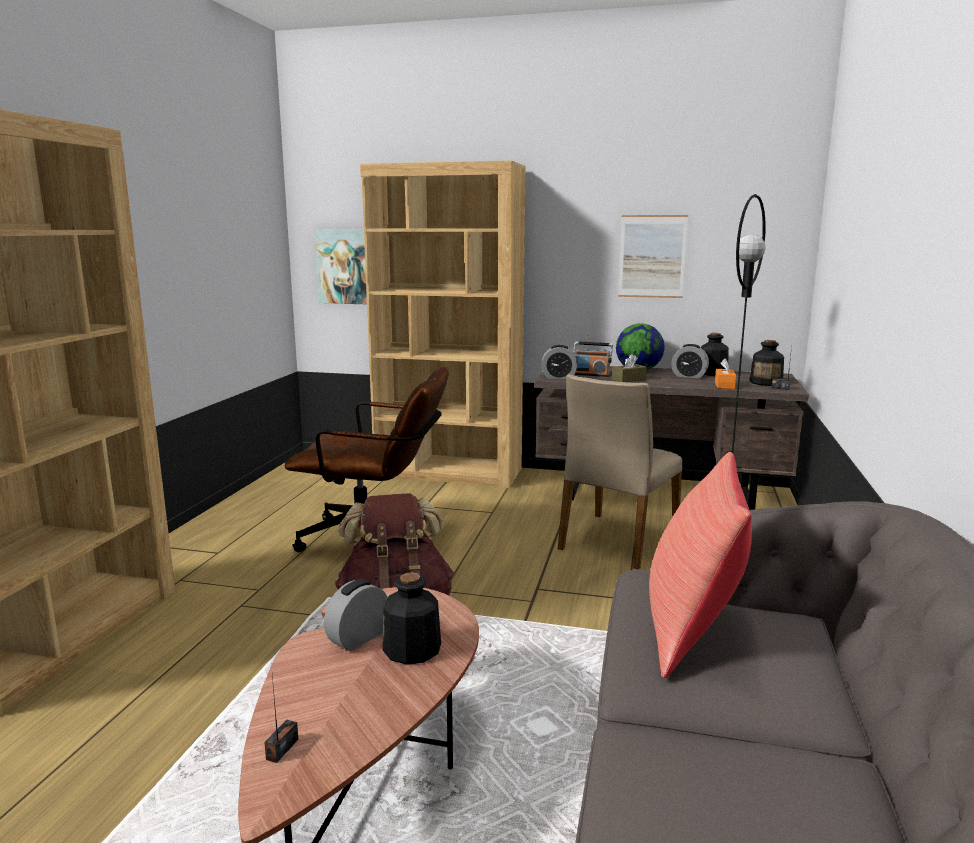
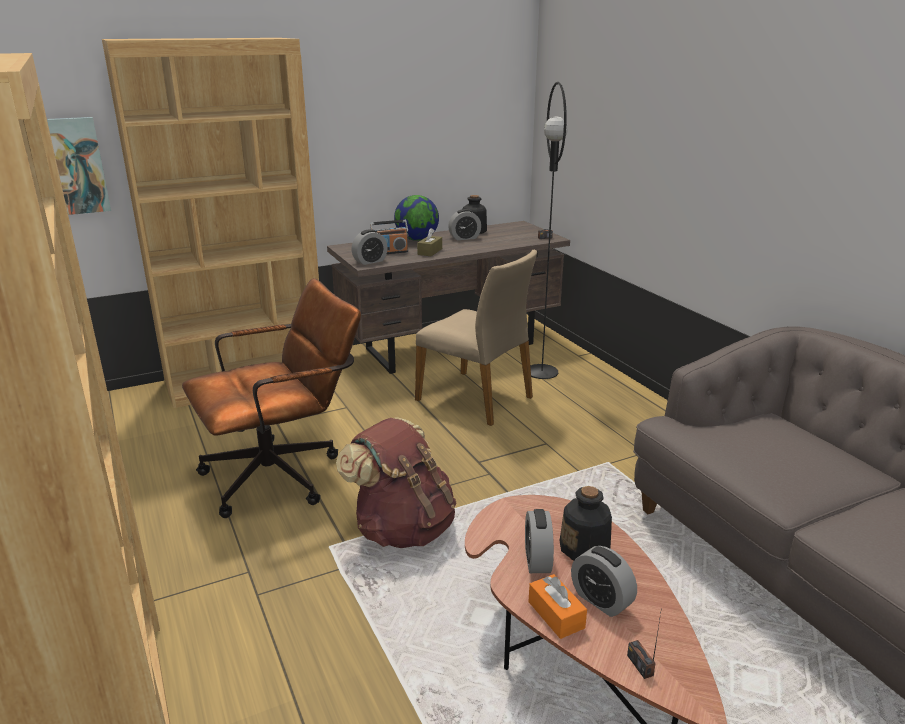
camera: 40 degrees left, 10 degrees up
beige chair [558,374,682,570] -> beige chair turned 45 degrees counterclockwise [415,250,537,426]
picture [618,215,688,298] -> none
red pillow [649,452,752,678] -> none
orange tissue box [715,358,736,389] -> orange tissue box moved to [529,574,587,639]
bottle [749,340,784,386] -> none
none -> alarm clock [571,546,637,617]

